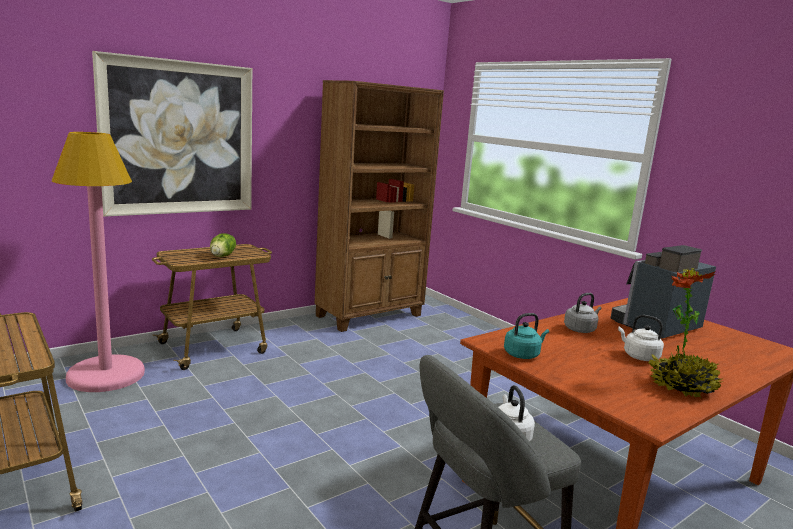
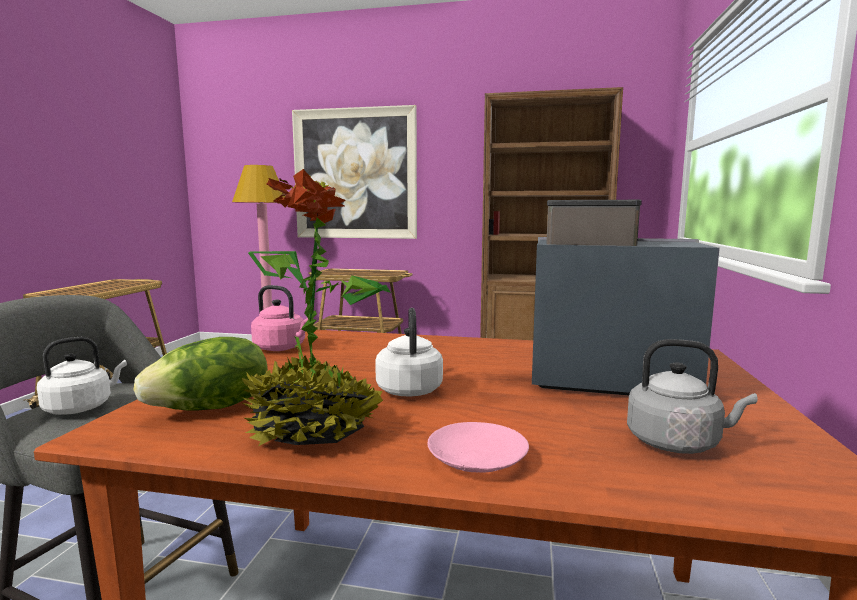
camera: 50 degrees right, 5 degrees down
lettuce [210,233,236,257] -> lettuce moved to [133,337,268,411]
turquoise kettle [504,313,549,359] -> pink kettle [251,285,308,351]
grey kettle [564,293,601,333] -> grey kettle moved to [627,339,758,454]
none -> pink plate [427,422,529,473]

